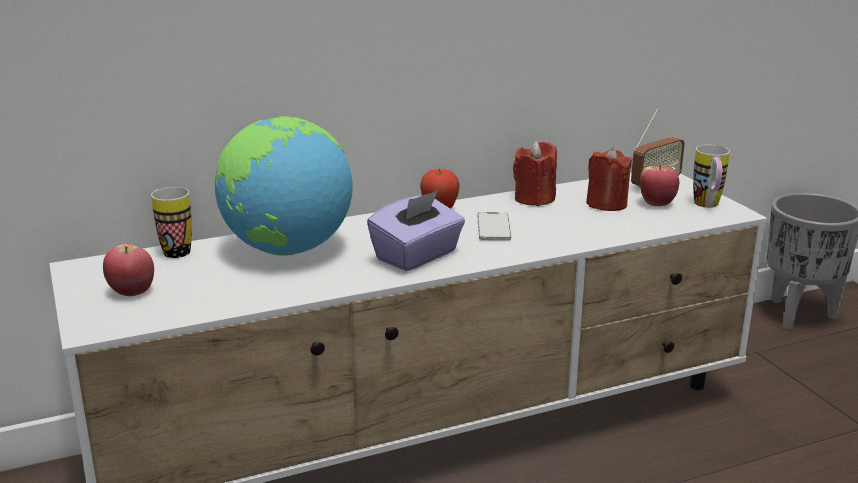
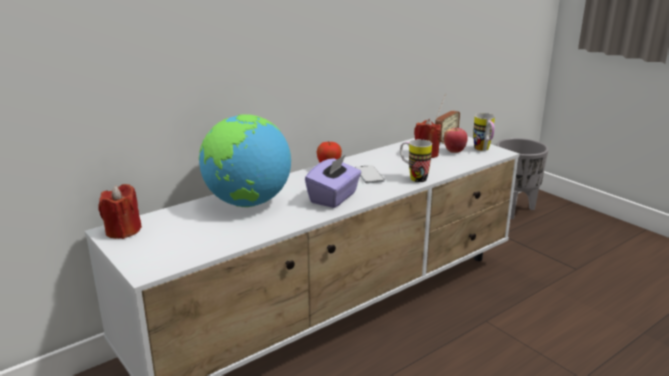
camera: 15 degrees left, 0 degrees up
apple [103,244,154,296] -> none
mug [151,187,192,258] -> mug moved to [400,139,432,182]
red candle [513,141,557,206] -> red candle moved to [98,184,142,239]

